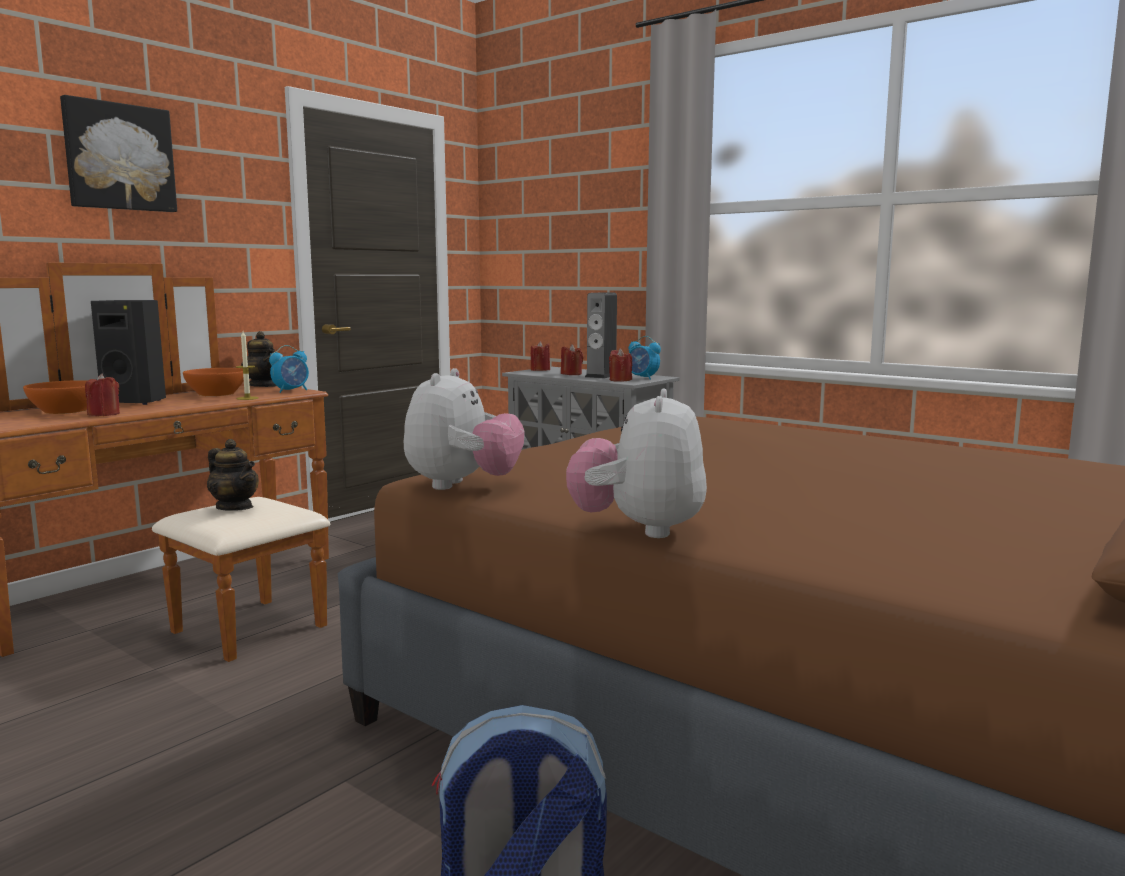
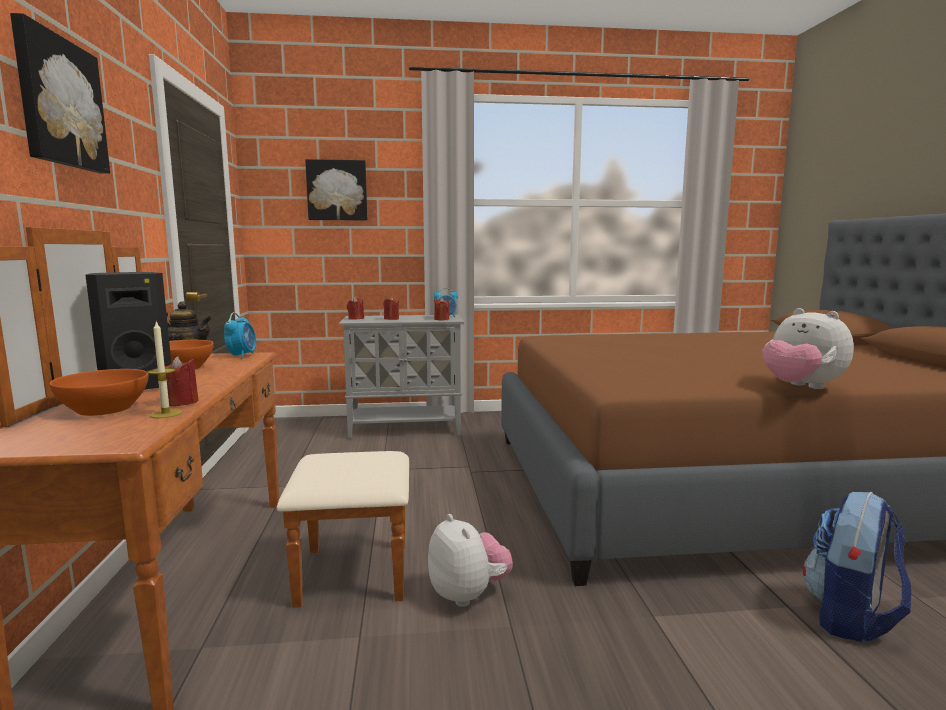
camera: 45 degrees left, 0 degrees up
teapot [207,439,259,511] -> none
candle [236,331,259,400] -> candle moved to [147,321,182,418]
plush toy [404,368,525,490] -> plush toy moved to [428,514,513,607]
speaker [585,292,617,379] -> none
none -> picture [305,159,368,220]

